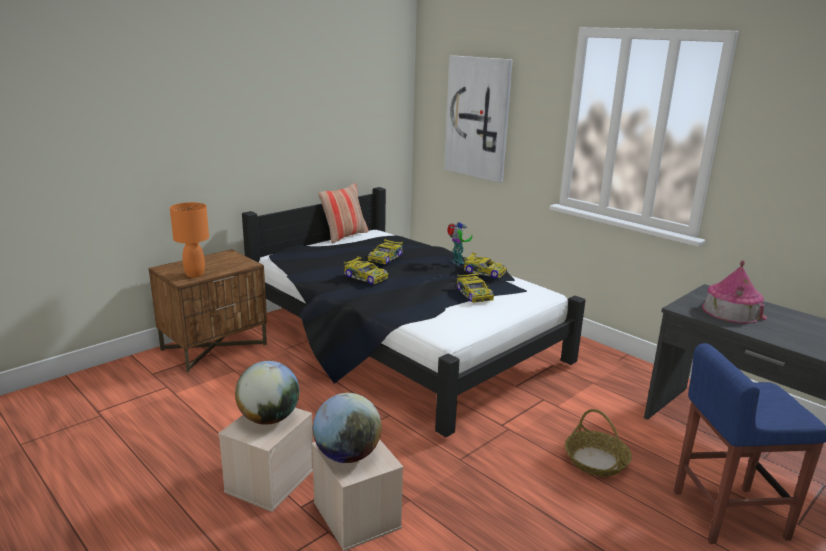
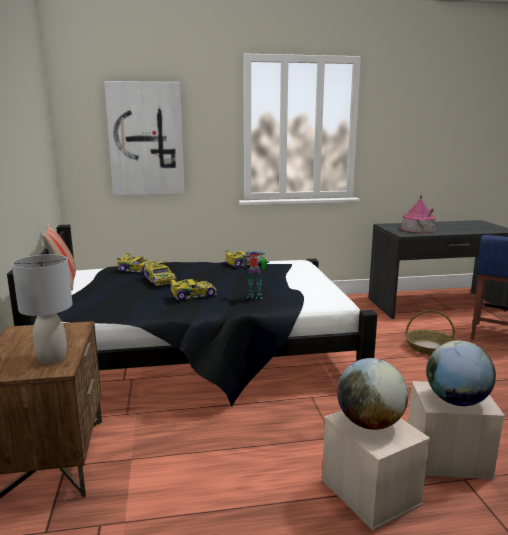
camera: 55 degrees left, 5 degrees down
orange table lamp [170,202,209,277] -> grey table lamp [12,254,73,364]
toy robot [447,222,472,265] -> toy robot moved to [242,251,267,299]
toy car [457,272,494,303] -> toy car moved to [117,253,159,272]

